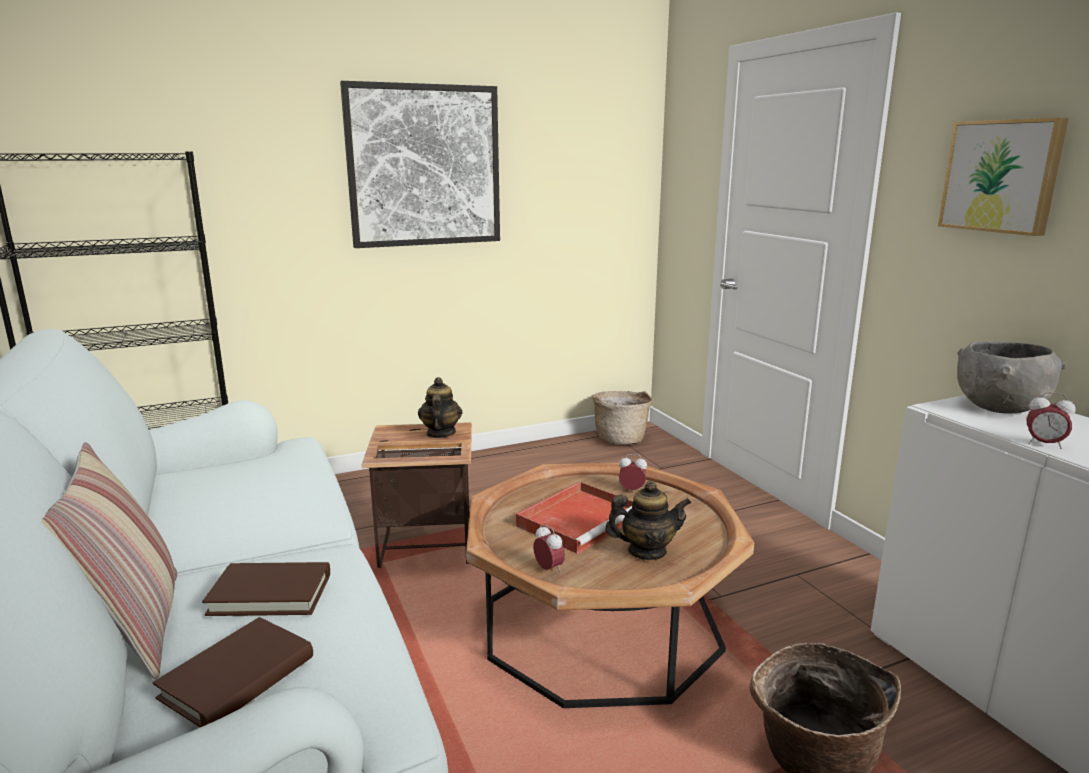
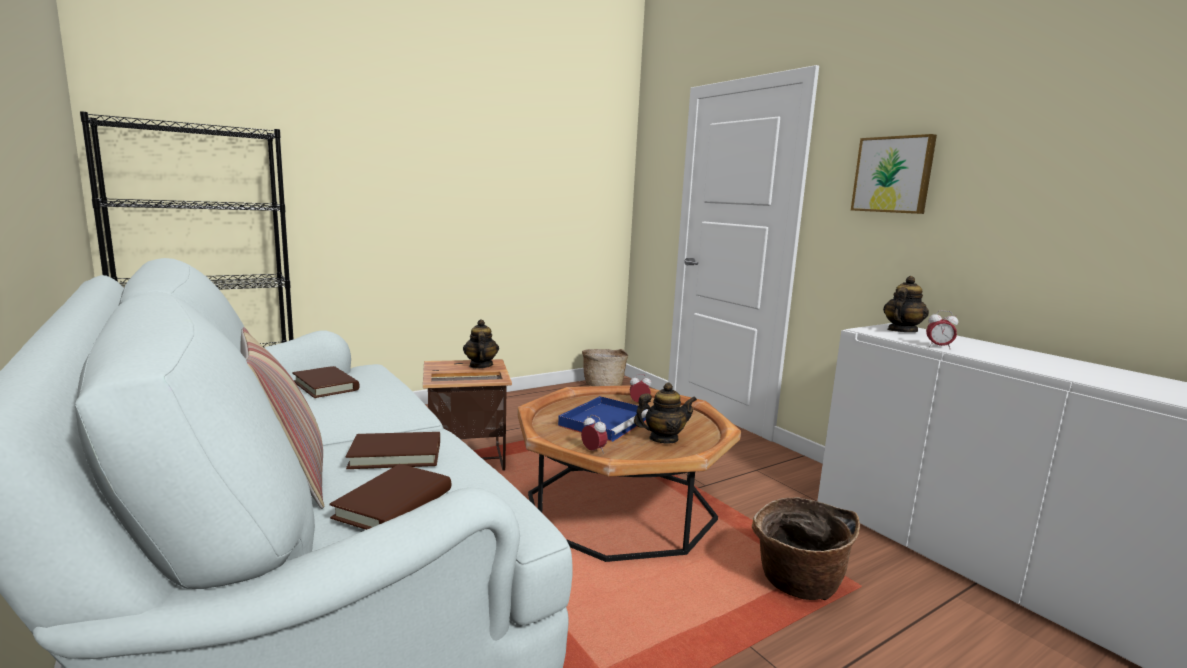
camera: 10 degrees left, 5 degrees down
picture [340,81,500,248] -> none
red tray [516,482,633,554] -> blue tray [558,396,648,442]
grey bowl [957,341,1065,414] -> teapot [883,276,929,332]
none -> brown book [292,366,360,398]

